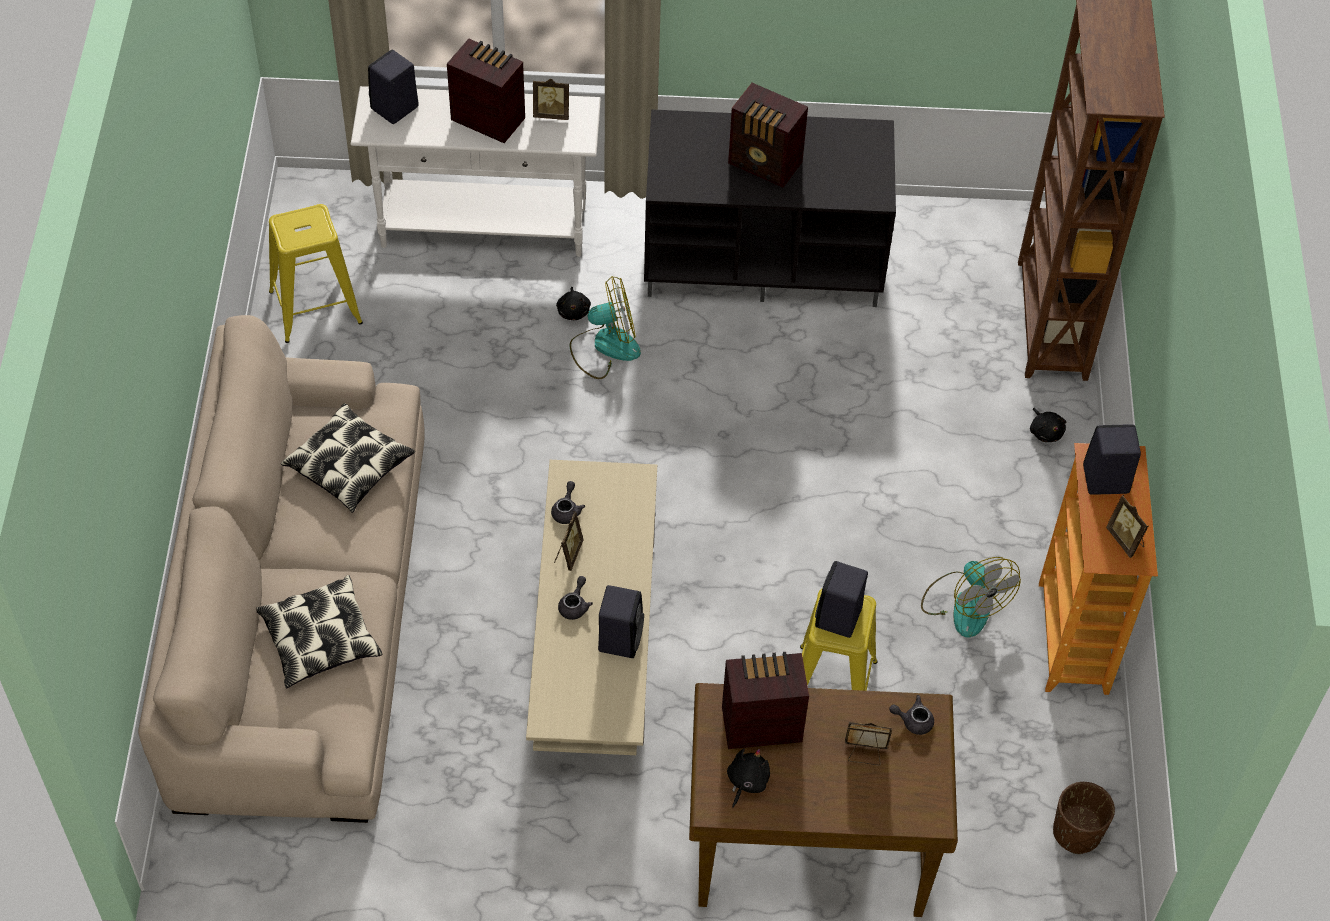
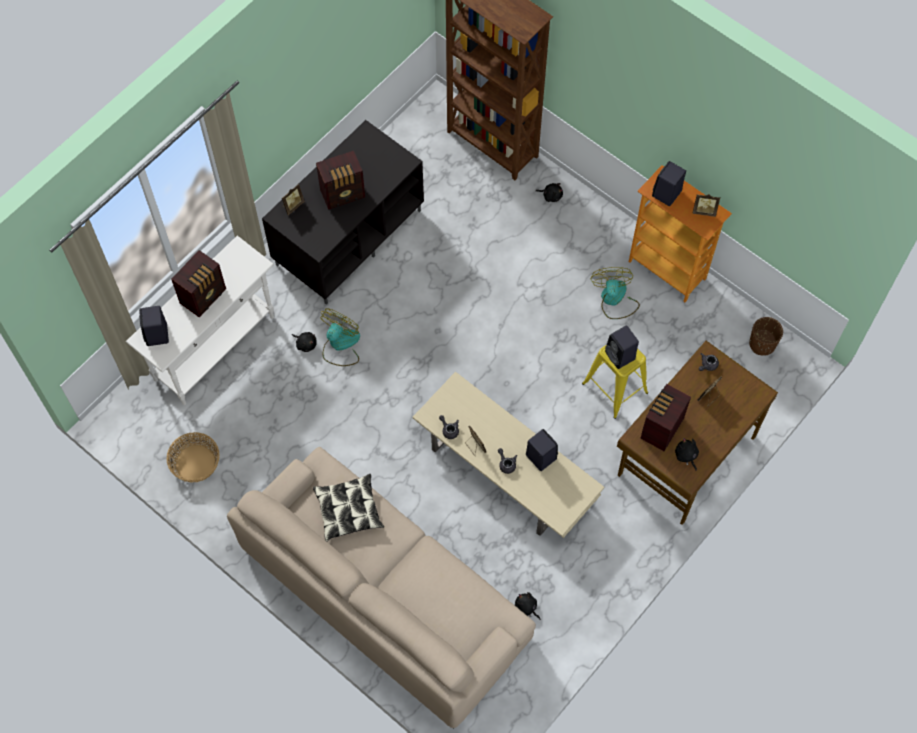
camera: 50 degrees left, 10 degrees up
pillow [256,575,383,688] -> none
yellow stool [269,204,363,343] -> basket [166,432,219,483]
radio [447,39,525,143] -> radio turned 150 degrees clockwise [171,250,226,317]
picture frame [533,79,569,120] -> picture frame moved to [282,184,304,215]
fan [921,557,1021,638] -> fan turned 105 degrees counterclockwise [591,267,640,319]
none -> black plush toy [515,592,541,620]

